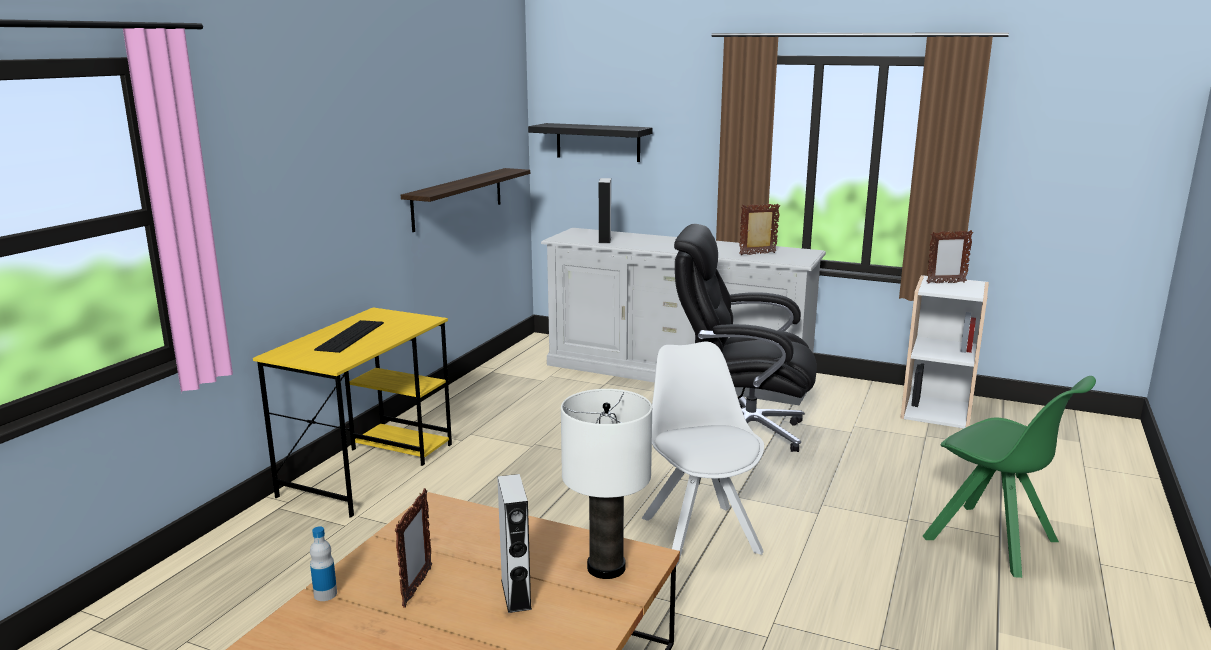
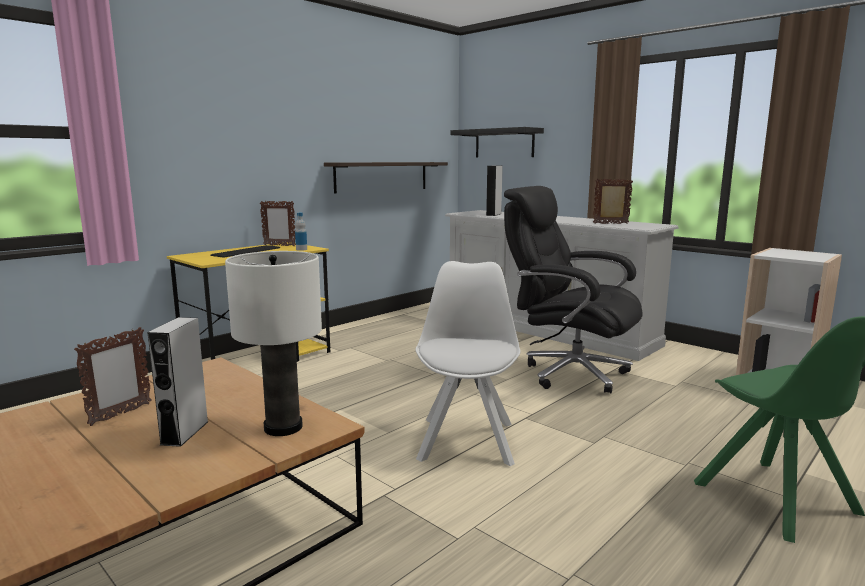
camera: 20 degrees right, 5 degrees down
bottle [310,526,337,601] -> bottle moved to [295,213,307,251]
picture frame [926,230,973,284] -> picture frame moved to [260,201,296,246]

